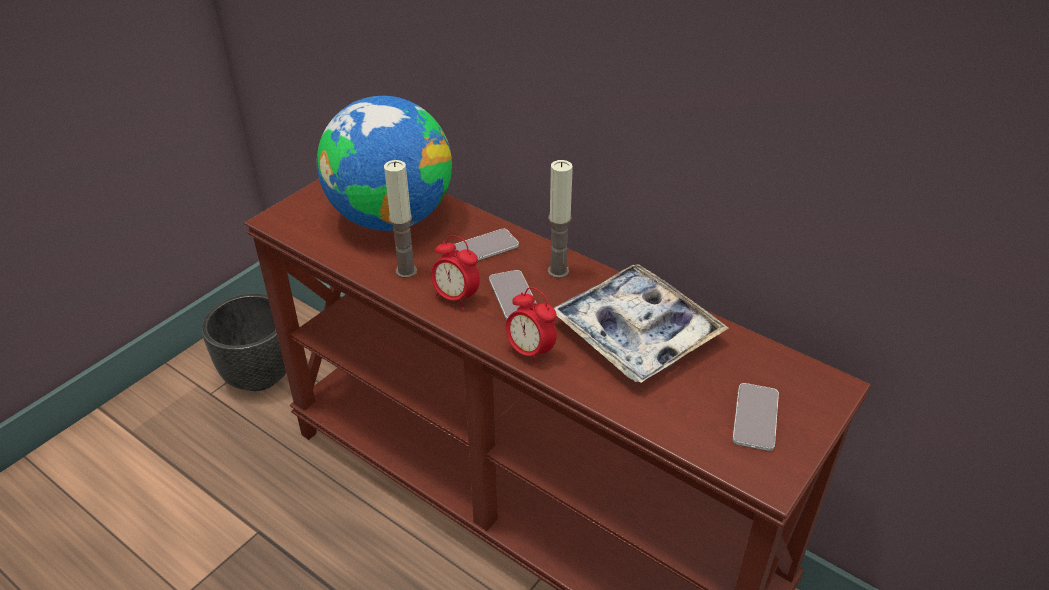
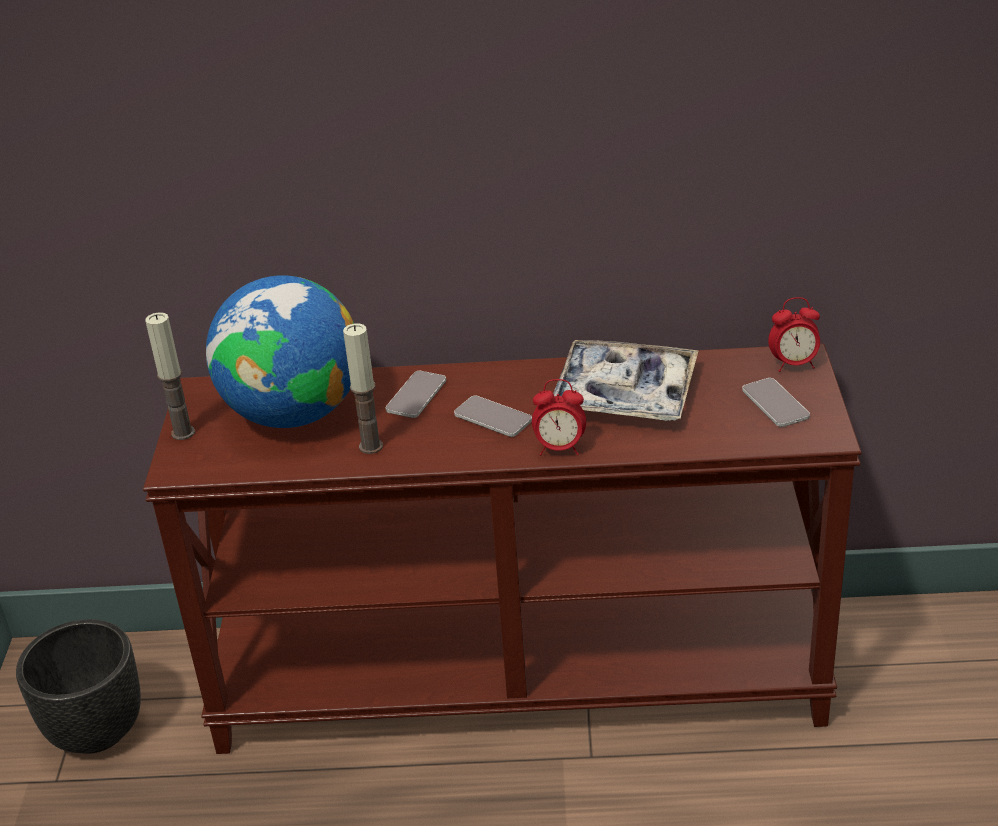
camera: 35 degrees left, 5 degrees down
alarm clock [431,235,480,309] -> alarm clock moved to [768,297,820,372]
candle [548,160,573,278] -> candle moved to [145,312,195,440]

